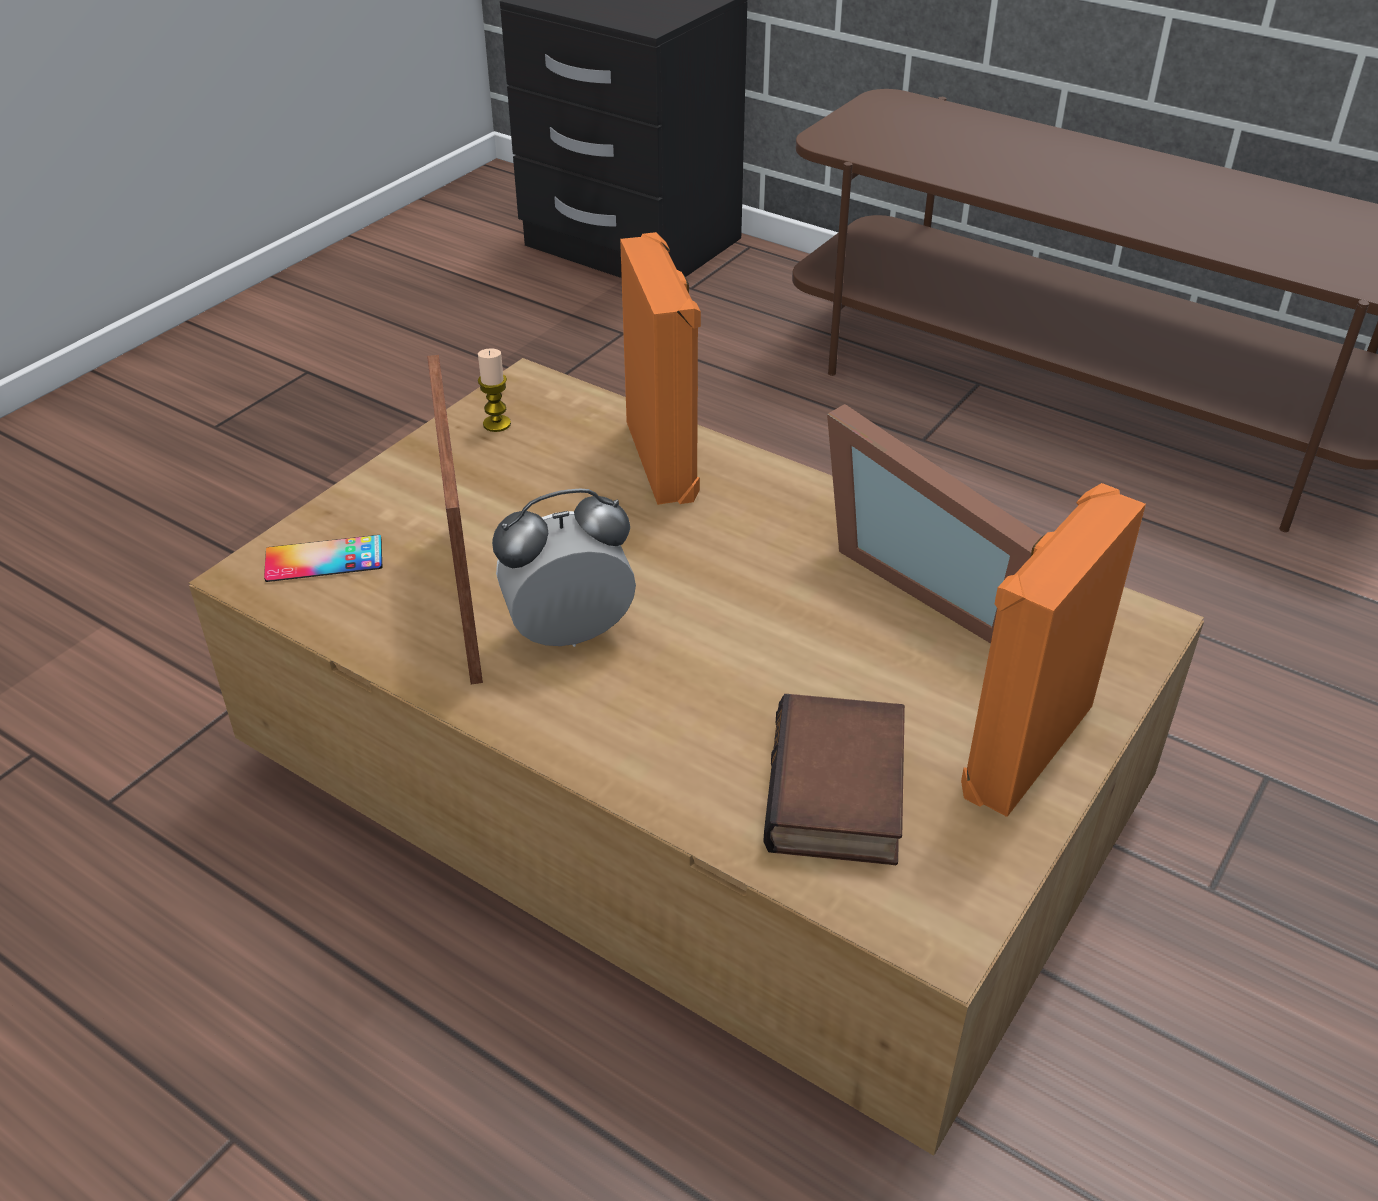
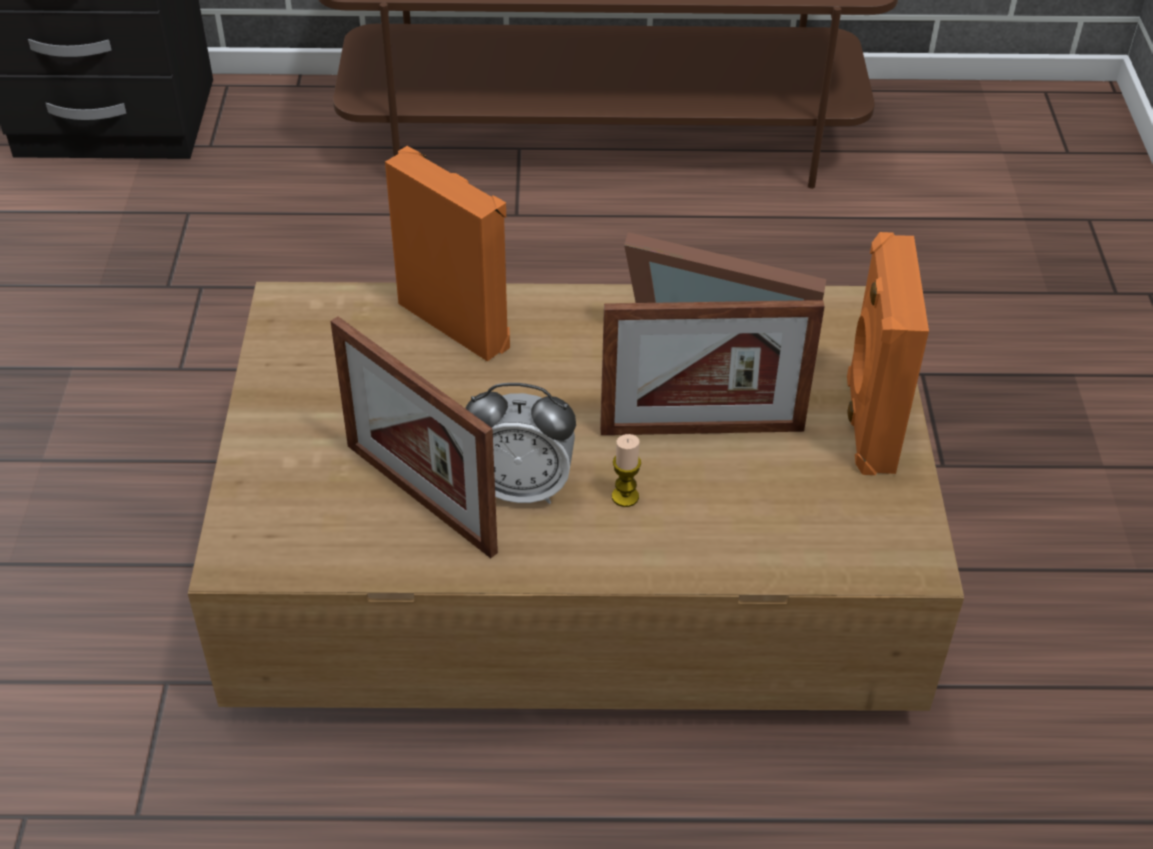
camera: 35 degrees left, 5 degrees up
phone [264,535,382,582] -> none
candle [478,348,511,432] -> candle moved to [612,434,641,507]
alarm clock [492,489,636,647] -> alarm clock turned 120 degrees counterclockwise [465,383,576,504]
book [763,694,905,865] -> none
none -> picture frame [600,300,825,435]

